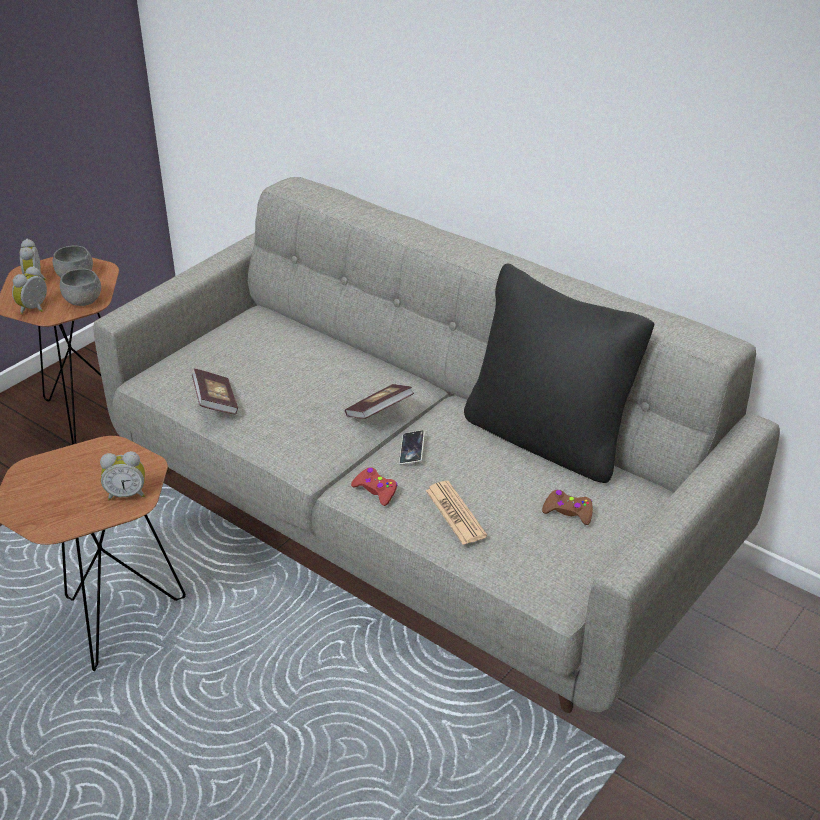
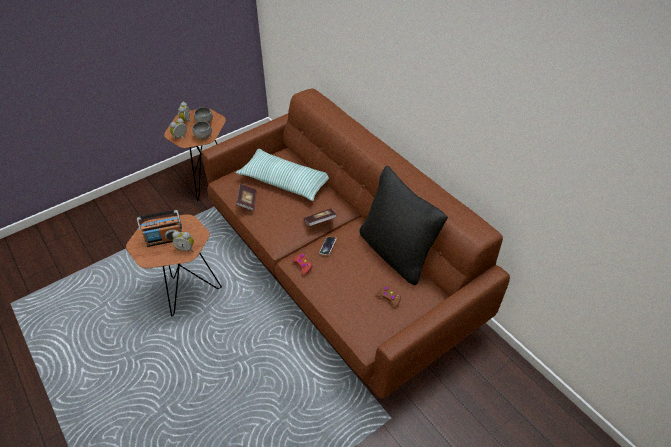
camera: 15 degrees right, 10 degrees up
grey sofa [93,177,780,713] -> brown sofa [202,89,510,398]
newspaper [425,481,487,545] -> none
none -> radio [137,210,182,247]
none -> pillow [236,149,329,201]

